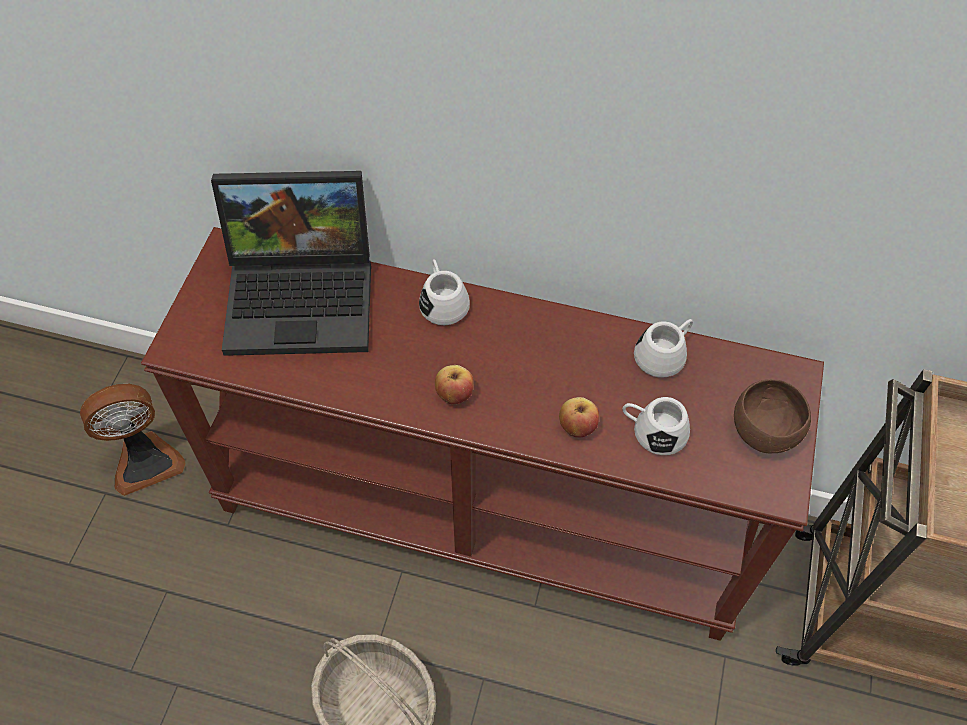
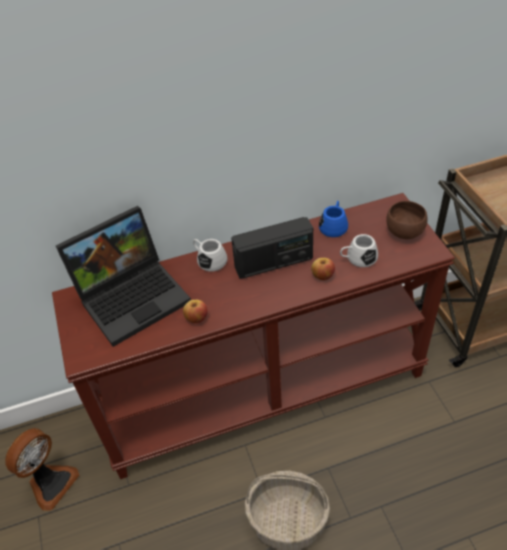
camera: 30 degrees left, 10 degrees down
apple [435,365,474,404] -> apple moved to [183,300,208,323]
white mug [634,319,693,378] -> blue mug [319,201,348,237]
none -> radio [231,217,313,279]

